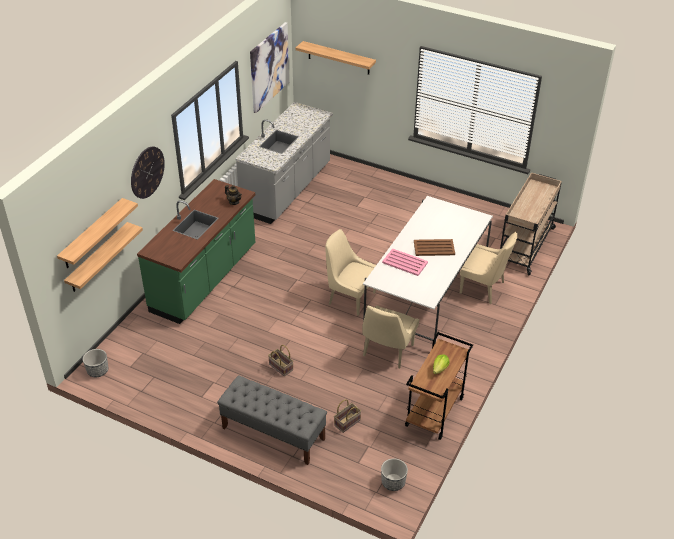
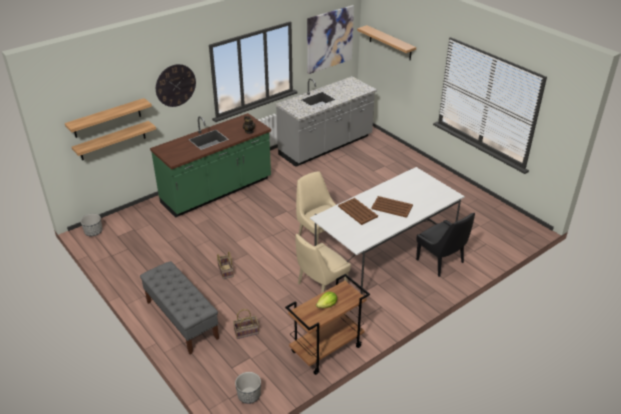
camera: 25 degrees right, 5 degrees down
pink tray [382,248,428,276] -> brown tray [338,198,378,225]
beige chair [460,232,517,304] -> black chair [416,213,475,277]
beige cart [500,173,562,275] -> none

